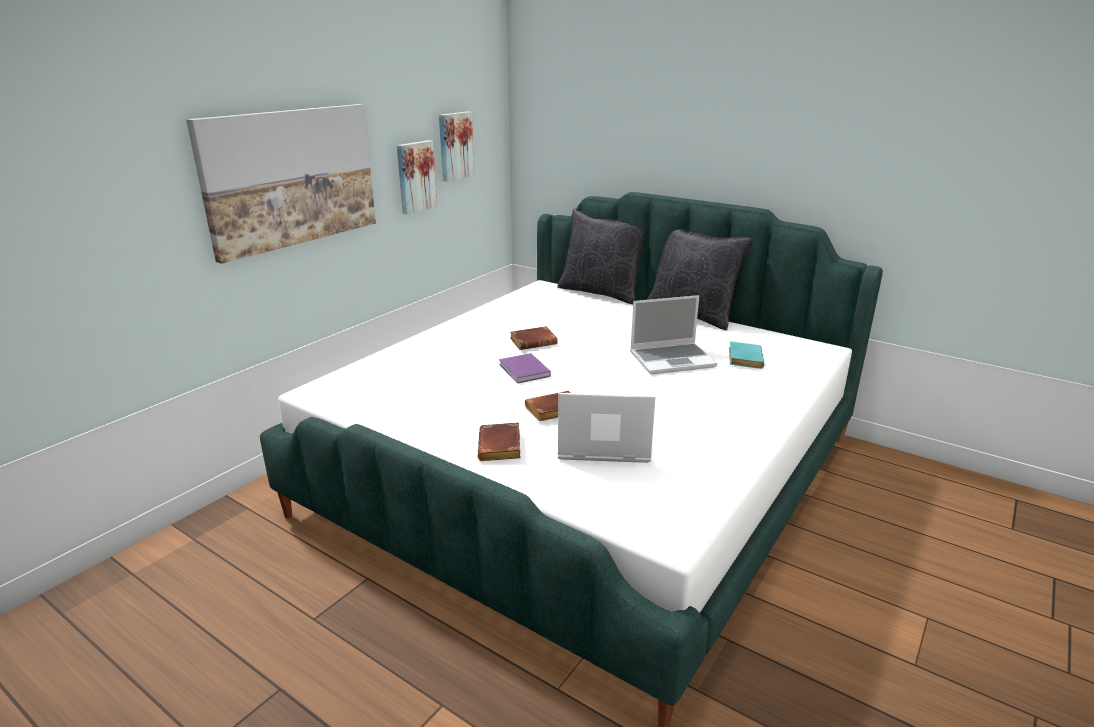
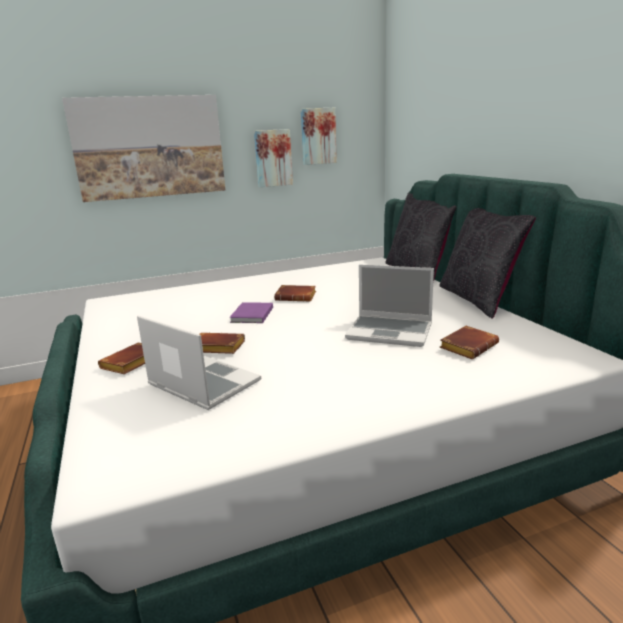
camera: 35 degrees right, 5 degrees down
turquoise book [729,341,764,369] -> brown book [440,326,499,359]

